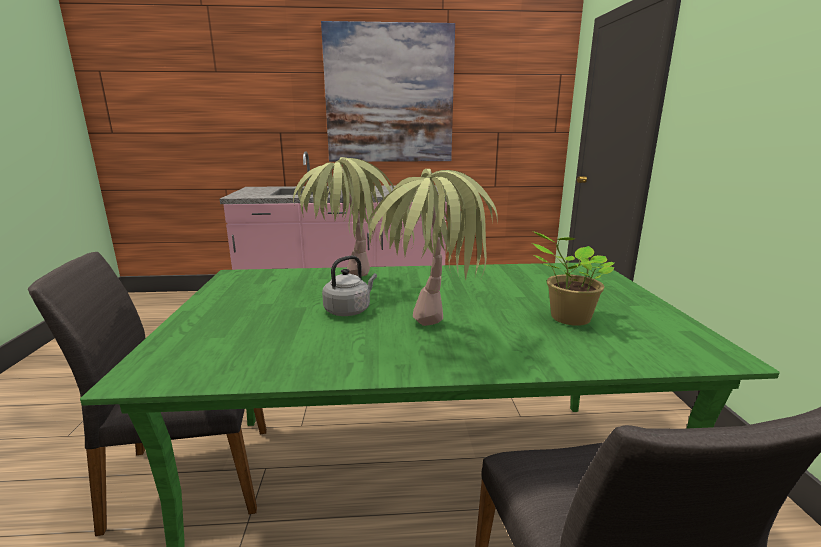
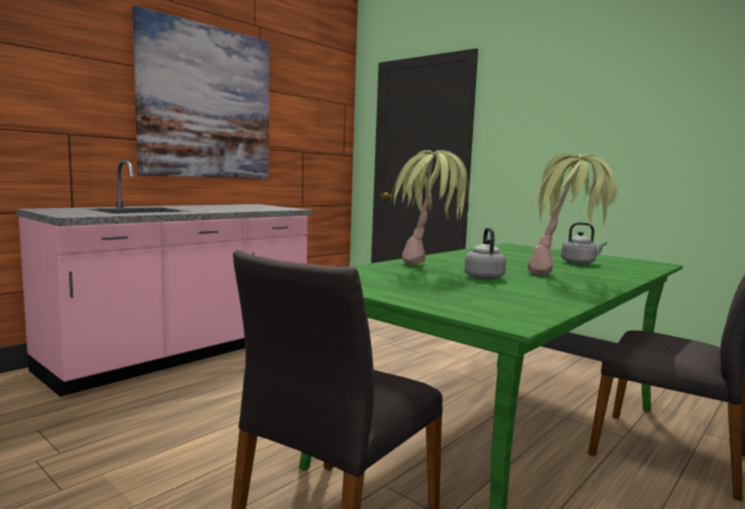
camera: 45 degrees left, 10 degrees down
potted plant [532,231,614,326] -> grey kettle [561,222,607,264]

